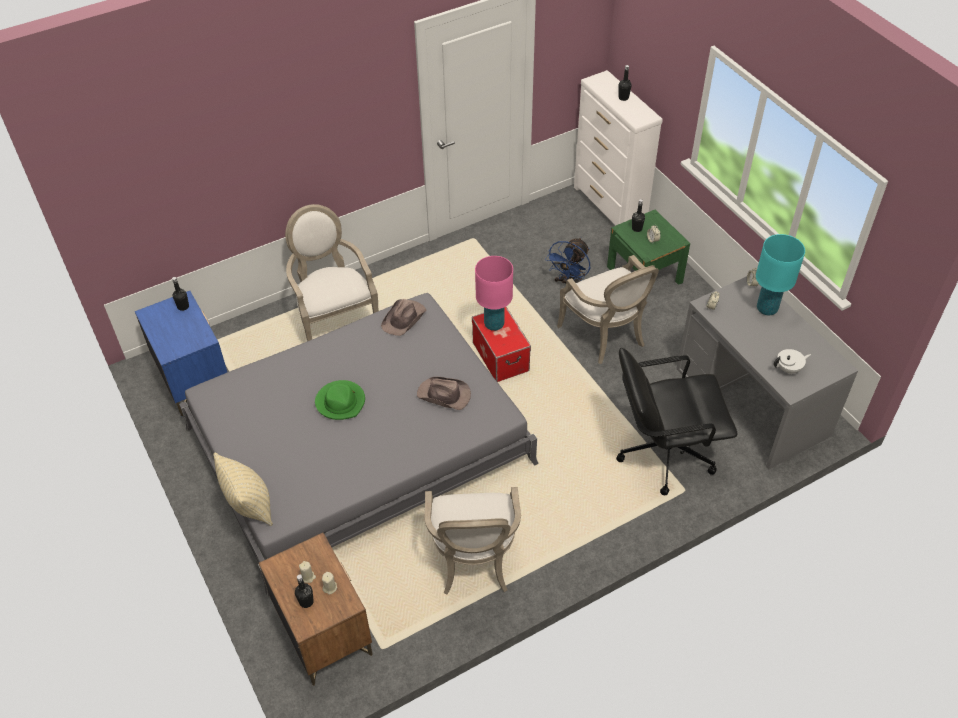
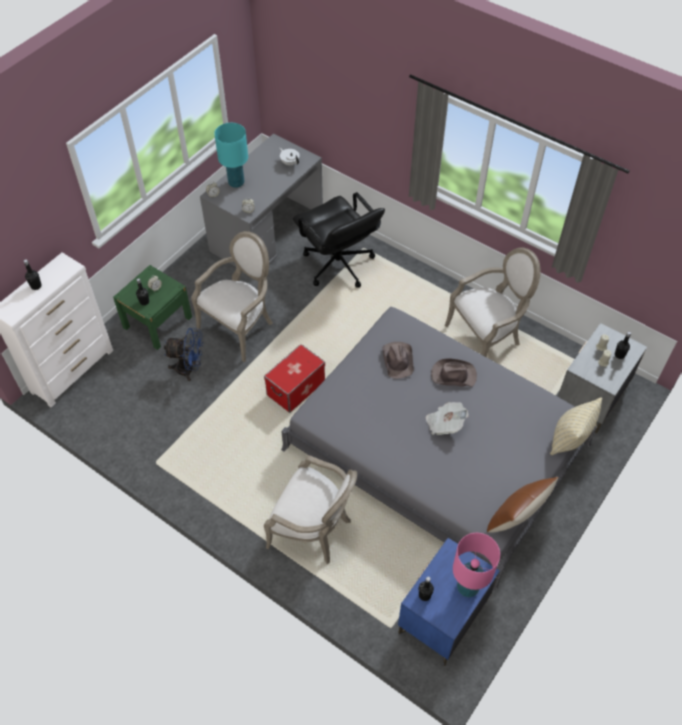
camera: 115 degrees left, 5 degrees up
brown nightstand [259,533,373,686] -> grey nightstand [558,323,647,434]
armchair [285,204,379,341] -> armchair turned 105 degrees counterclockwise [264,455,357,564]
green hat [315,380,365,420] -> newspaper [426,402,468,435]
brown hat [381,299,427,336] -> brown hat moved to [431,358,477,387]
pink table lamp [475,256,513,331] -> pink table lamp moved to [453,533,500,597]
none -> brown pillow [487,477,559,532]

